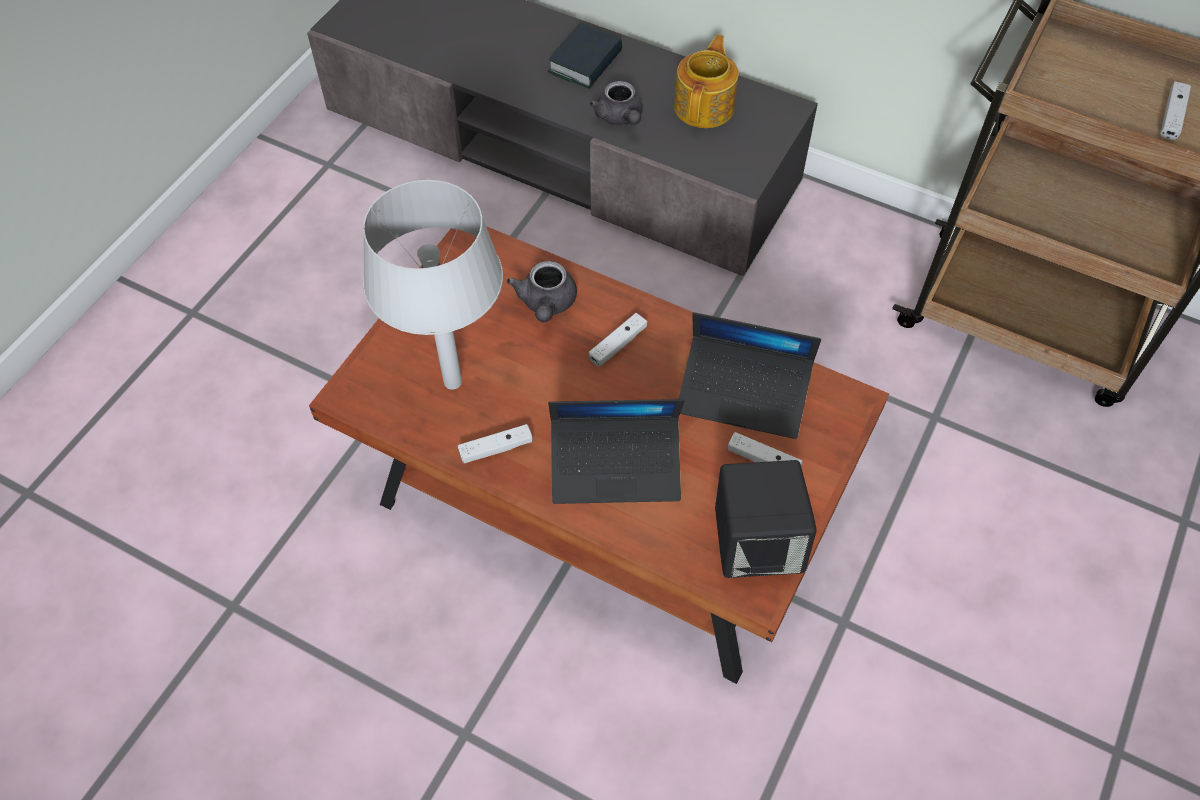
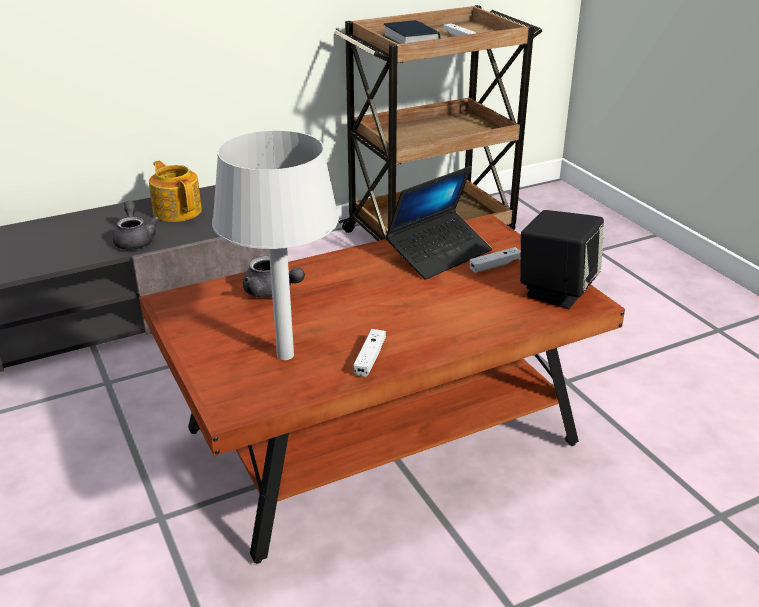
camera: 55 degrees left, 25 degrees down
book [548,23,623,89] -> book moved to [383,20,441,44]
laptop [548,399,684,504] -> none
white game controller [589,313,647,367] -> none
grey teapot [590,81,643,126] -> grey teapot turned 120 degrees counterclockwise [113,201,160,250]

